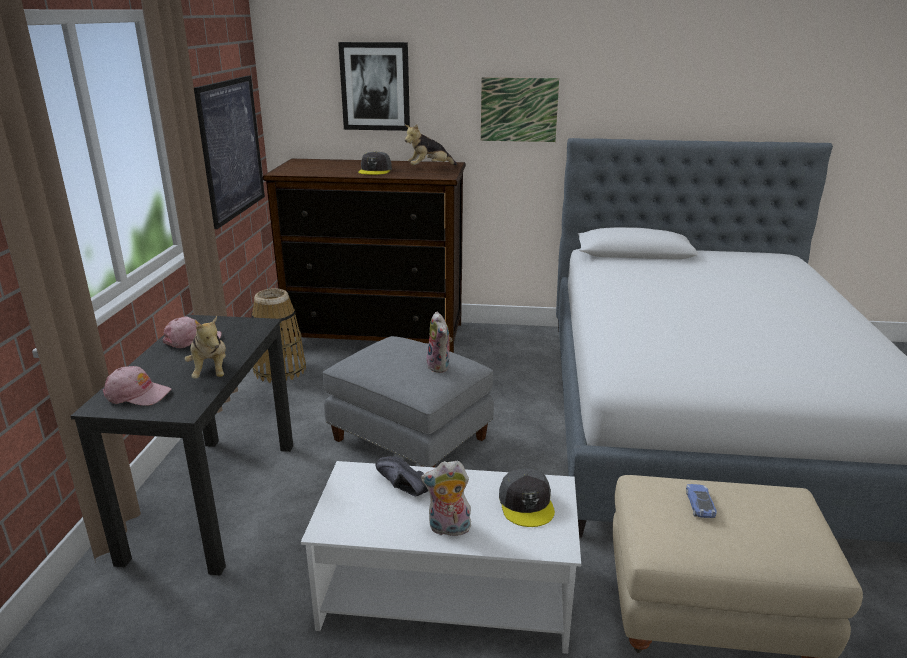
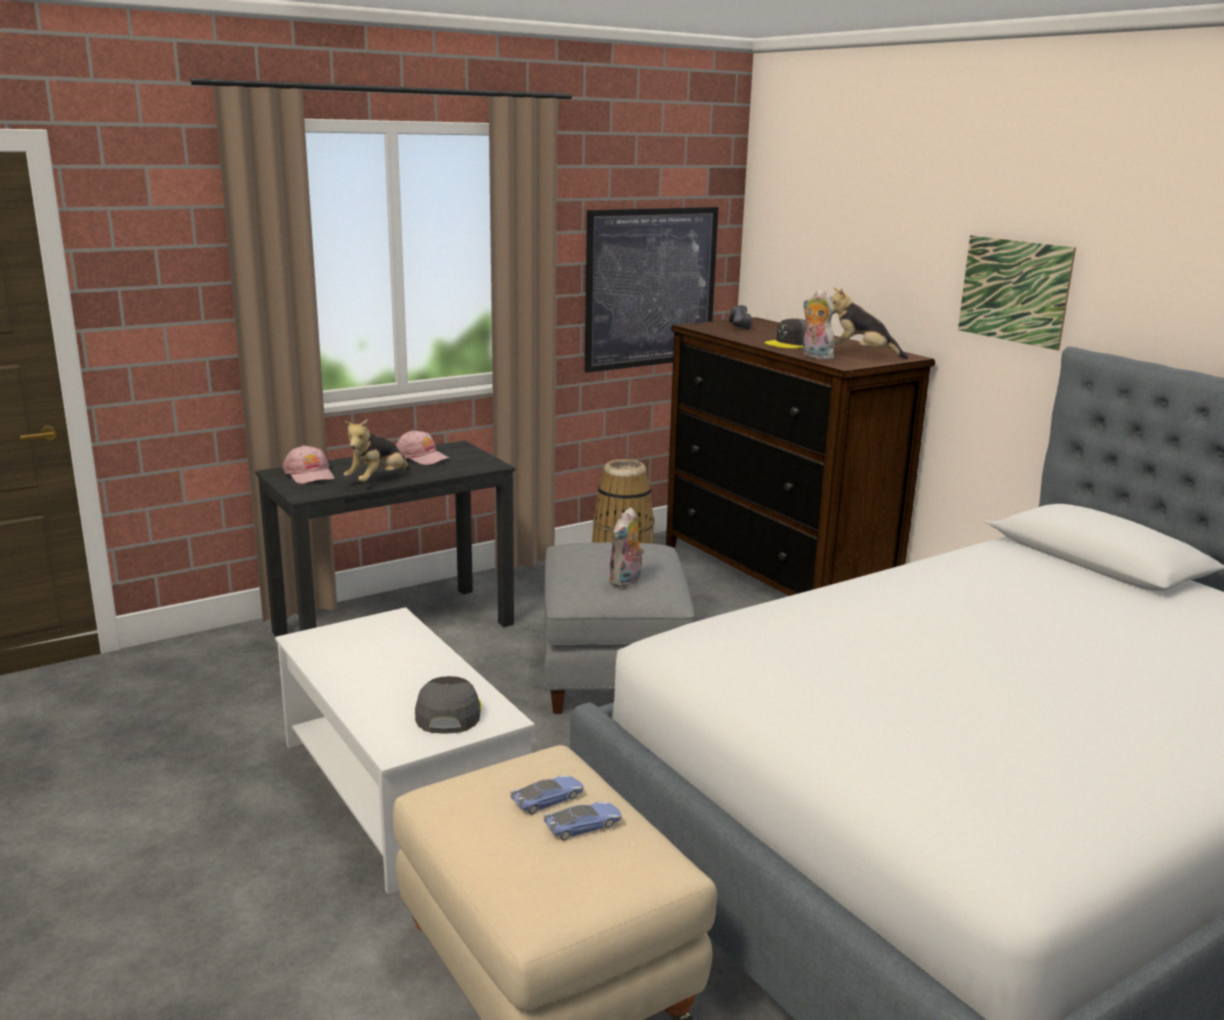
camera: 50 degrees right, 5 degrees down
picture [338,42,410,131] -> none
black shoe [375,456,428,497] -> black shoe moved to [729,305,752,330]
plush toy [421,460,472,536] -> plush toy moved to [803,290,834,360]
grey cap [499,469,555,527] -> grey cap turned 135 degrees clockwise [415,676,482,733]
none -> toy car [544,802,622,840]

